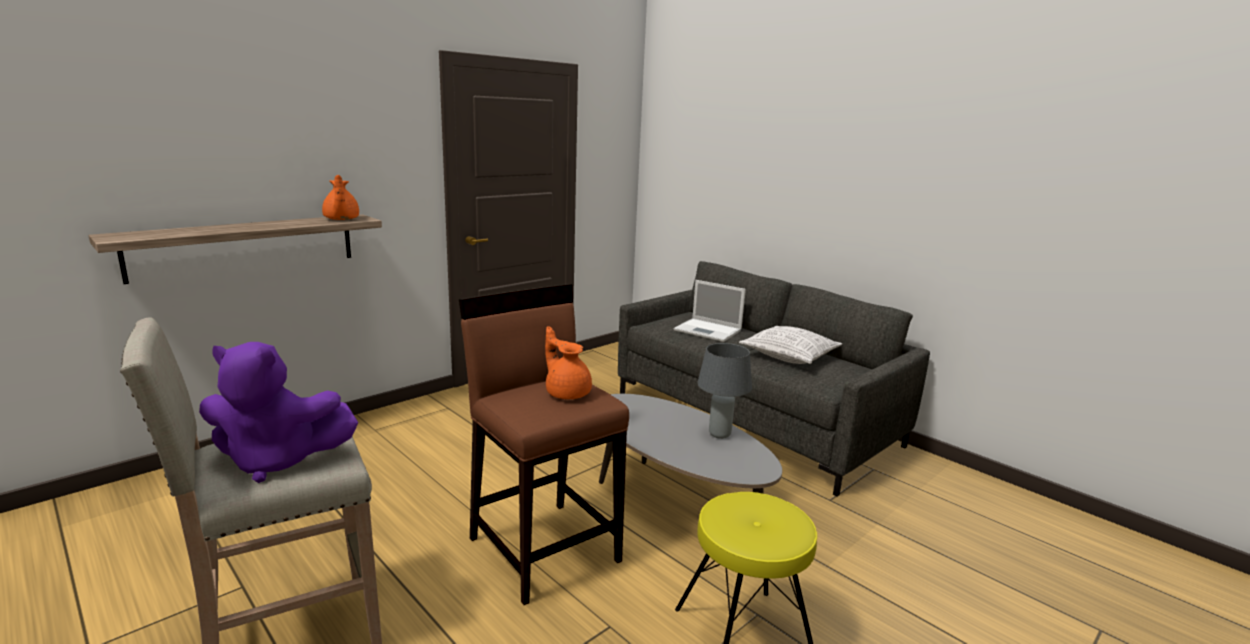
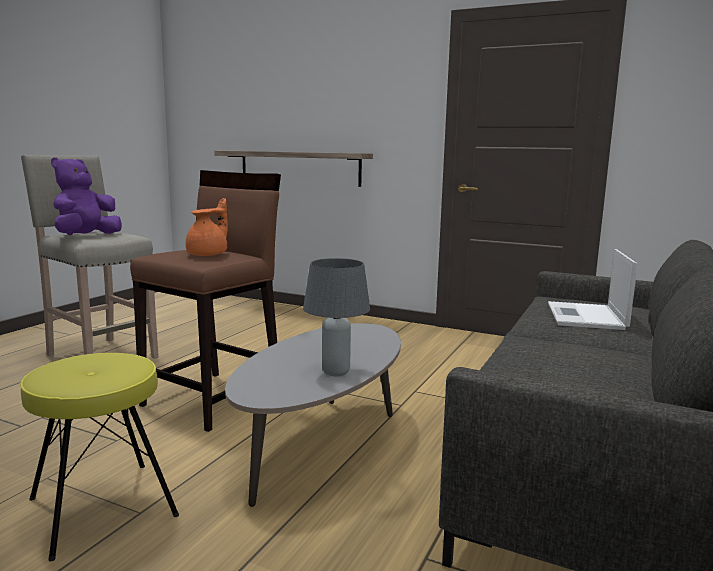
camera: 70 degrees right, 5 degrees down
purple plush toy [199,342,358,483] -> purple plush toy turned 45 degrees clockwise [51,157,122,235]
orange teapot [322,175,359,220] -> none
pillow [739,326,842,364] -> none

